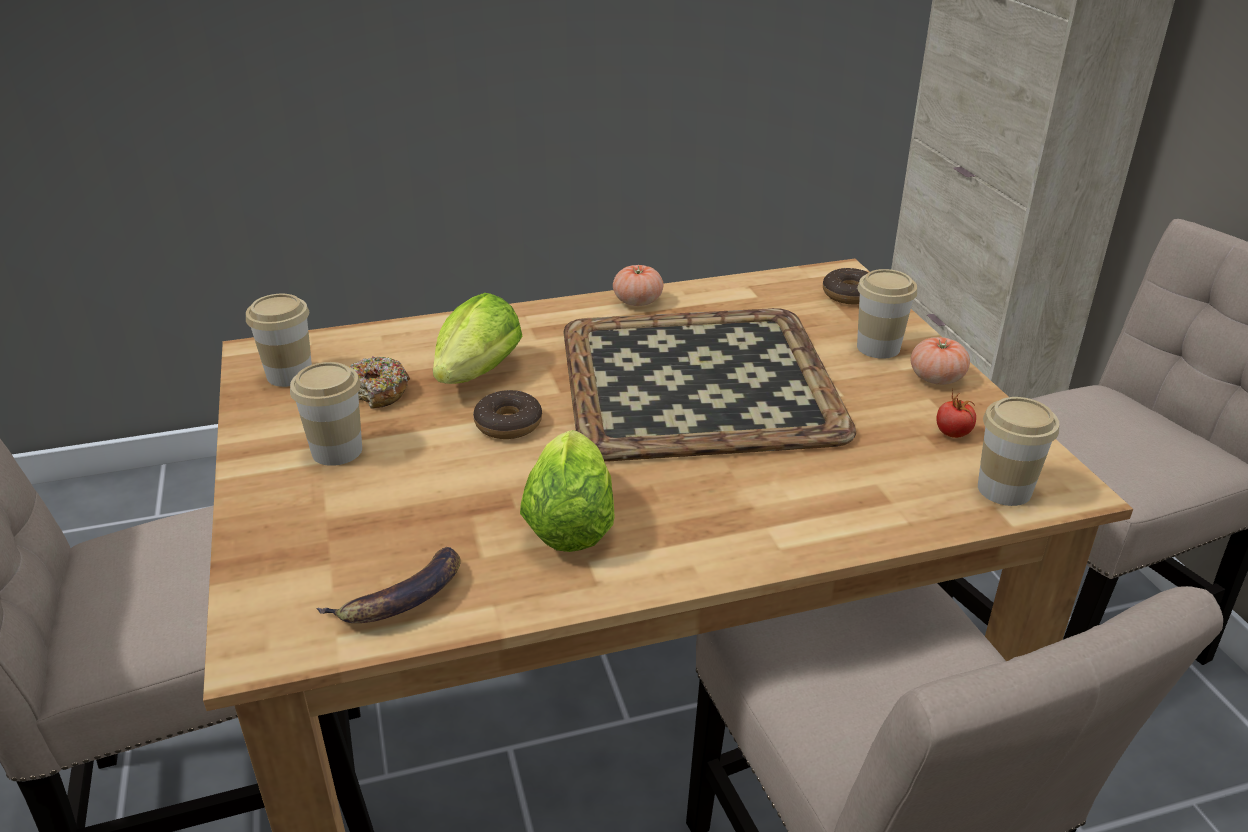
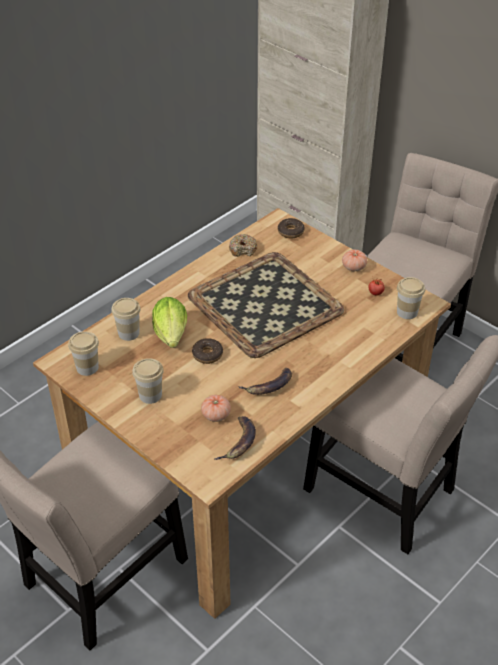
camera: 30 degrees left, 10 degrees up
donut [349,356,410,409] -> donut moved to [229,234,257,257]
lettuce [520,430,614,552] -> banana [238,368,292,395]
tomato [613,265,664,306] -> tomato moved to [201,395,231,422]
cup [857,269,917,359] -> cup moved to [111,298,141,341]

